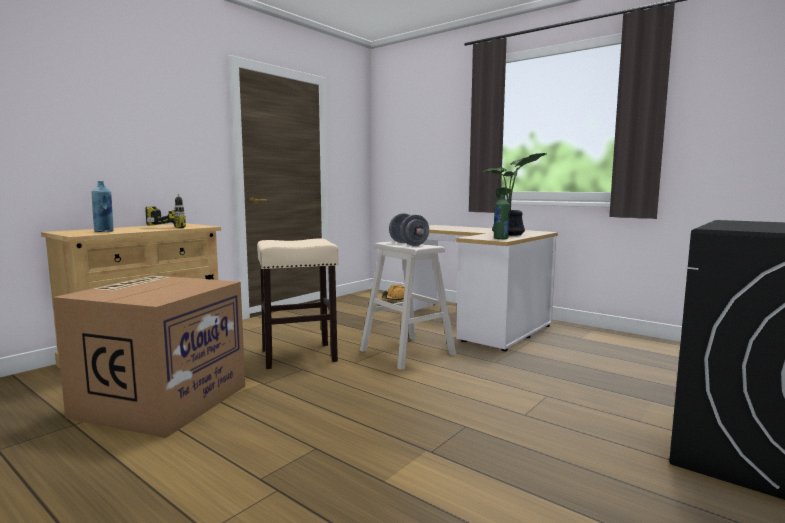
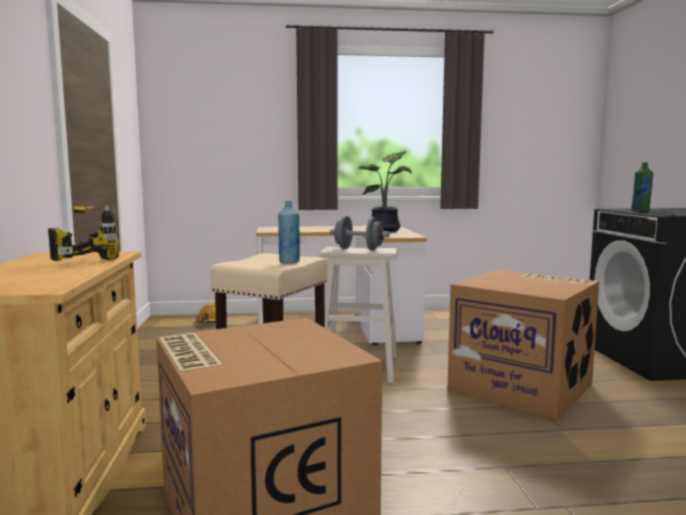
camera: 45 degrees left, 0 degrees up
blue bottle [92,181,114,232] -> blue bottle moved to [278,201,300,264]
green bottle [493,195,510,240] -> green bottle moved to [631,162,653,212]
none -> cardboard box [447,270,599,420]

